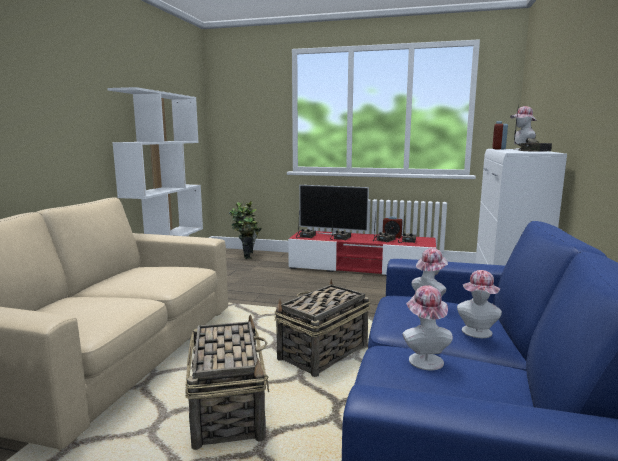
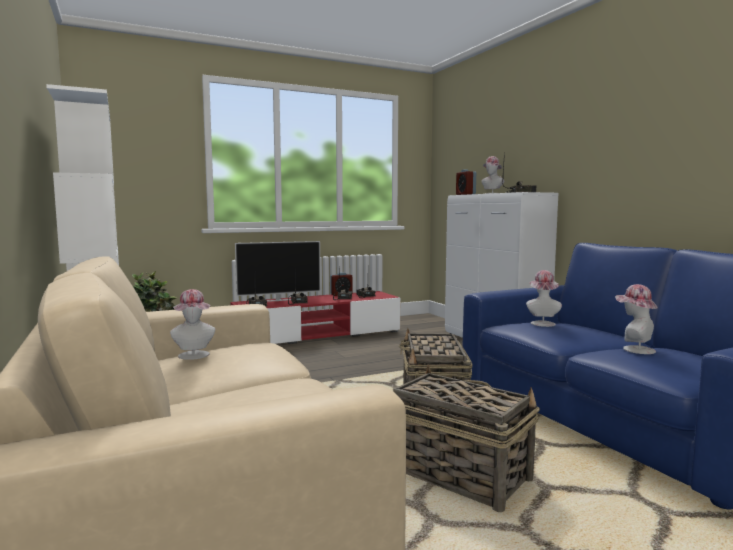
camera: 40 degrees left, 5 degrees down
hat [457,270,502,338] -> hat moved to [170,289,215,360]

